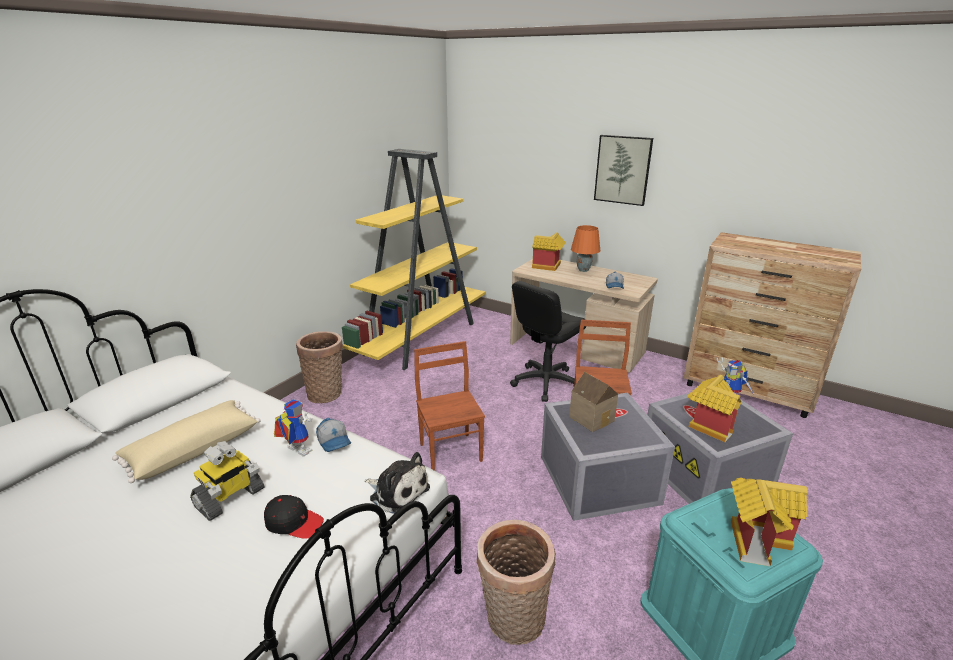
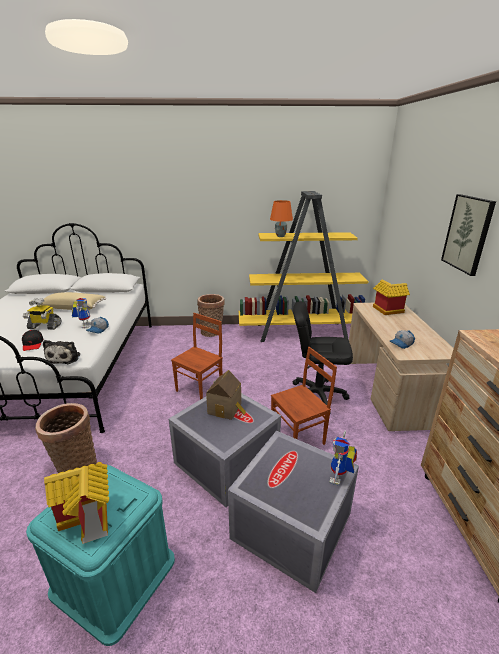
camera: 55 degrees right, 0 degrees up
orange table lamp [571,225,600,272] -> orange table lamp moved to [270,200,293,237]
toy house [688,375,741,442] -> none

